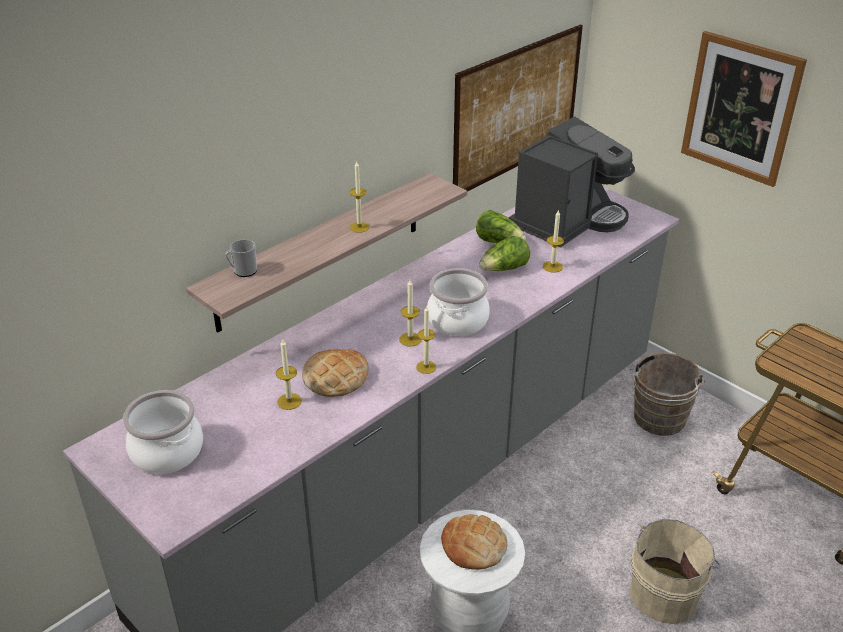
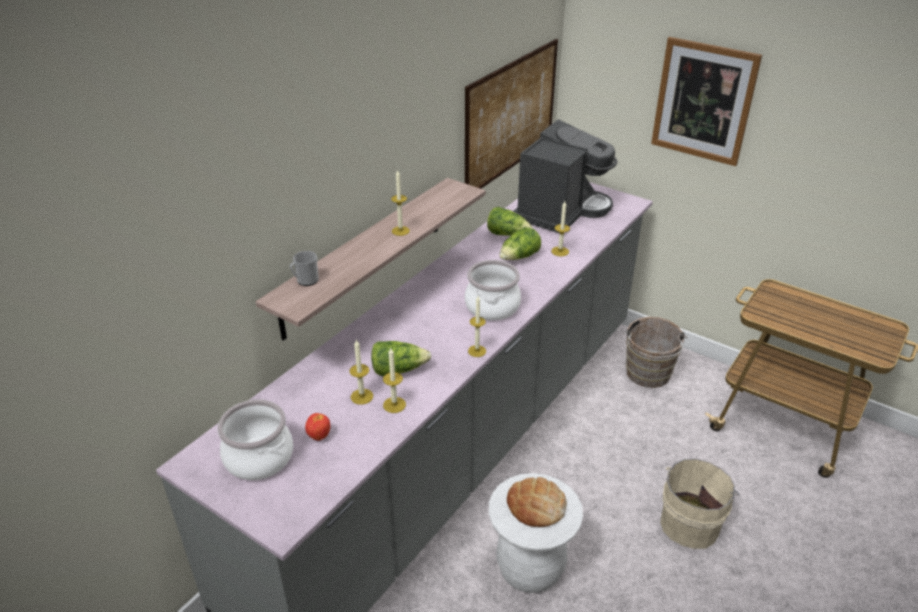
camera: 10 degrees left, 0 degrees up
bread [302,349,369,397] -> lettuce [371,341,432,376]
candle [399,280,422,347] -> candle moved to [383,348,406,413]
none -> apple [305,413,330,441]

